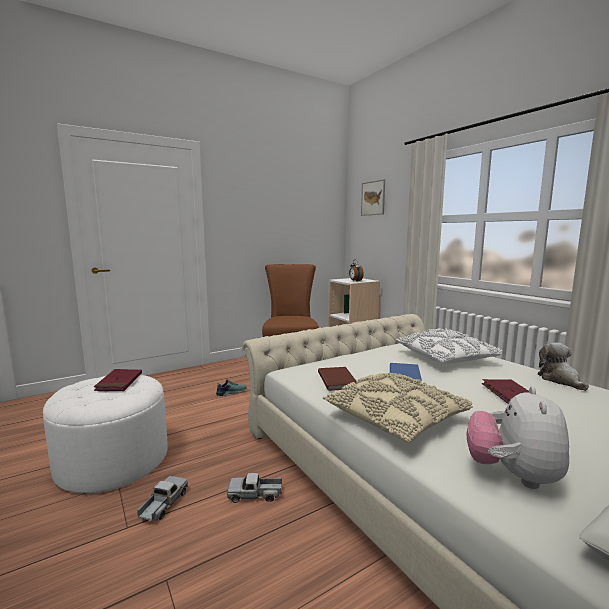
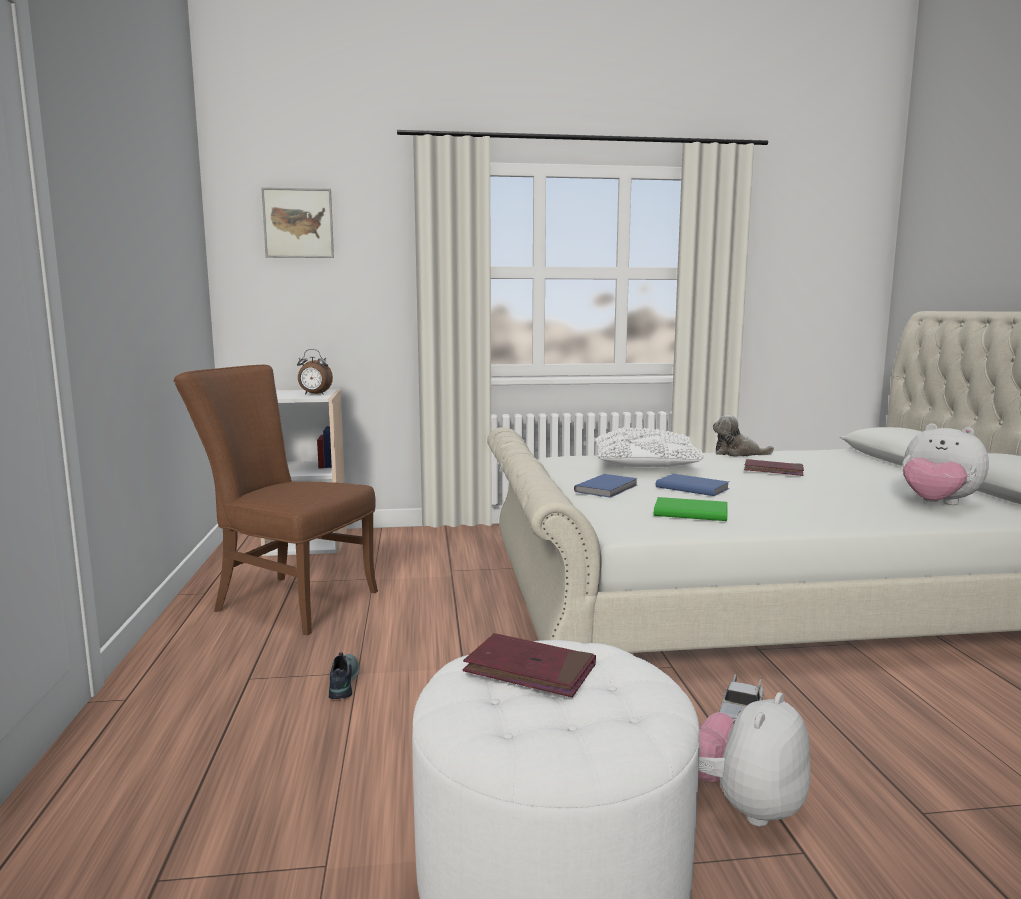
camera: 65 degrees left, 0 degrees up
toy truck [137,476,188,523] -> plush toy [698,692,810,827]
brown book [318,367,357,391] -> green book [654,497,728,521]
beige pillow [323,372,473,443] -> none
none -> blue book [574,474,638,498]

